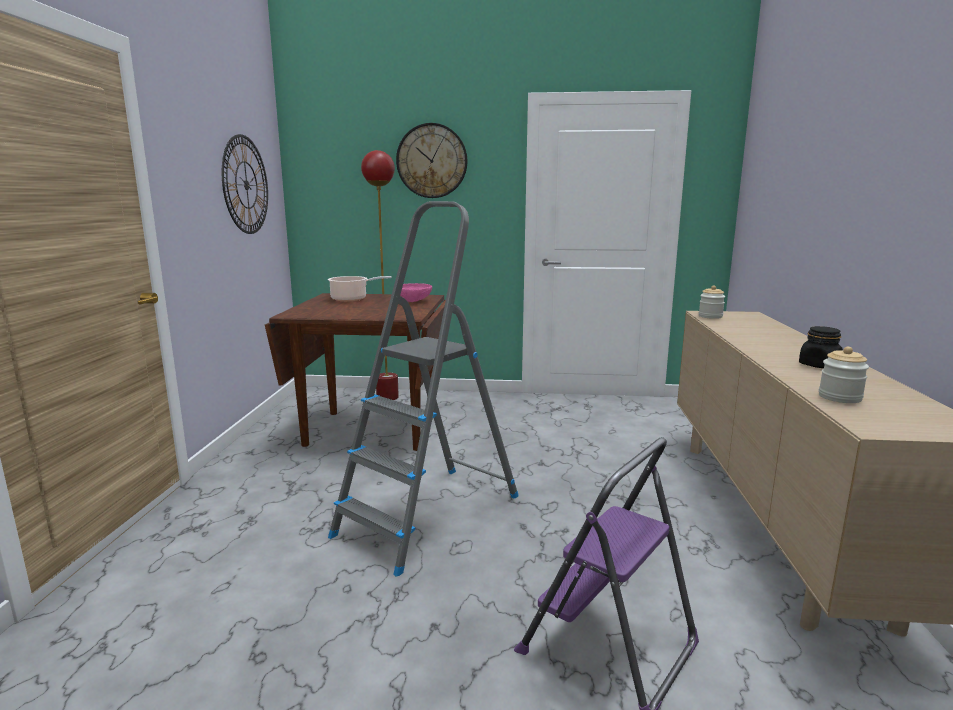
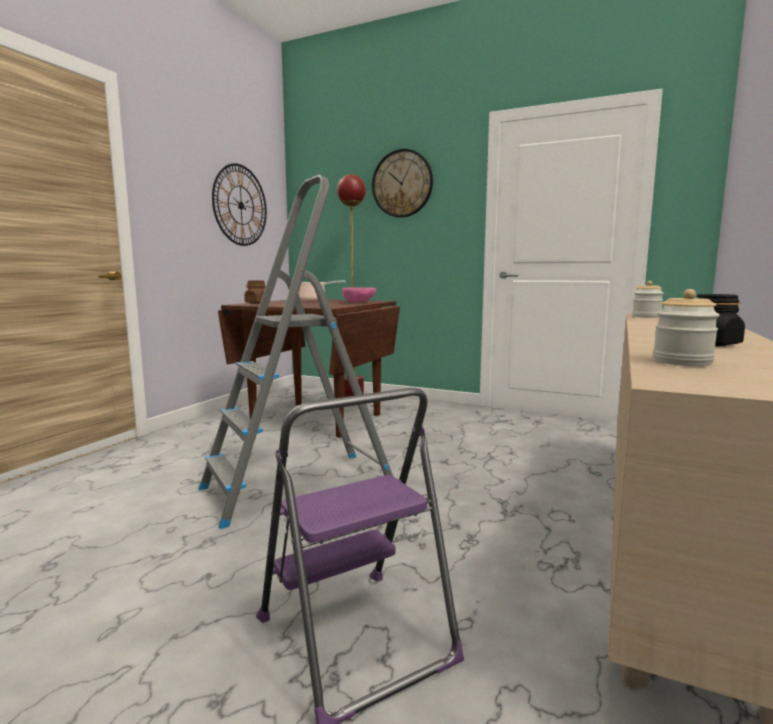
camera: 20 degrees right, 5 degrees down
none -> brown jar [244,280,266,304]

